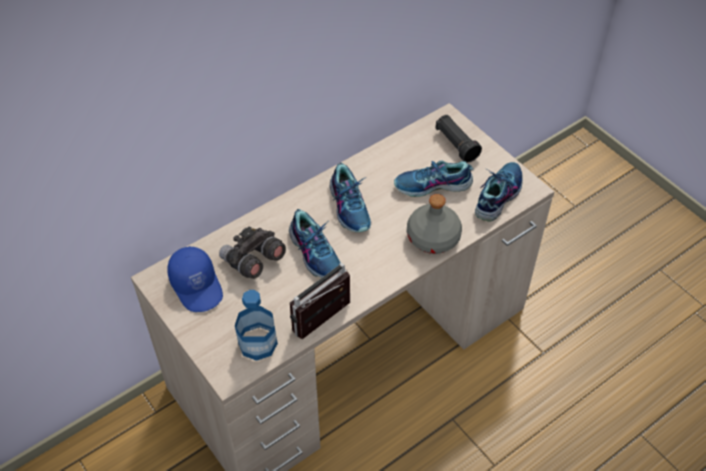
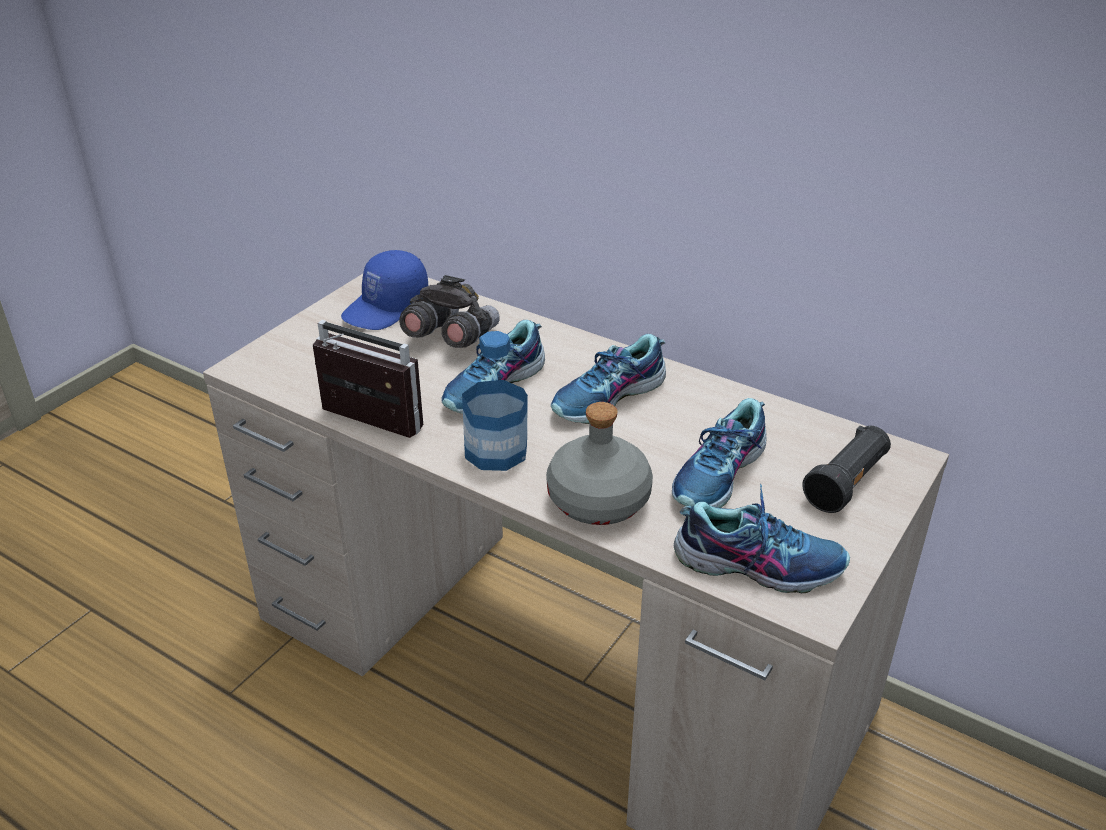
camera: 70 degrees right, 15 degrees down
bottle [235,290,278,361] -> bottle moved to [462,331,528,471]
shoe [394,161,474,197] -> shoe turned 120 degrees counterclockwise [672,398,767,508]

